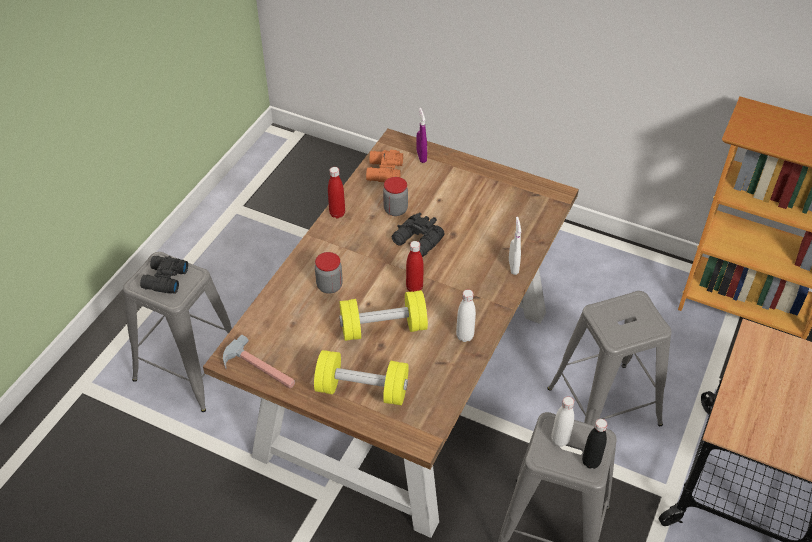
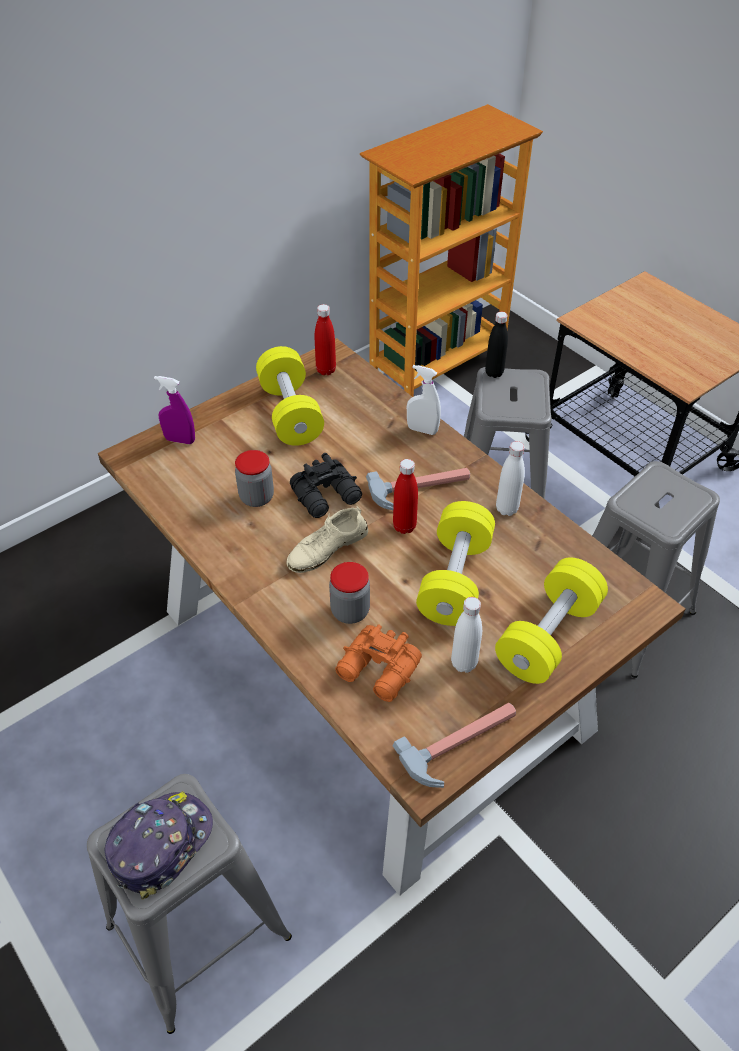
camera: 65 degrees left, 0 degrees up
black binoculars [140,256,188,294] -> cap [104,791,213,900]
red bottle [328,167,345,218] -> red bottle moved to [315,304,336,375]
orange binoculars [366,150,403,182] -> orange binoculars moved to [335,625,422,702]
white bottle [551,397,574,447] -> white bottle moved to [451,597,482,673]
black bottle [582,419,607,469] -> black bottle moved to [485,312,508,378]
none -> yellow dumbbell [256,346,324,446]
none -> beige shoe [287,506,368,573]
none -> hammer [366,468,470,510]

